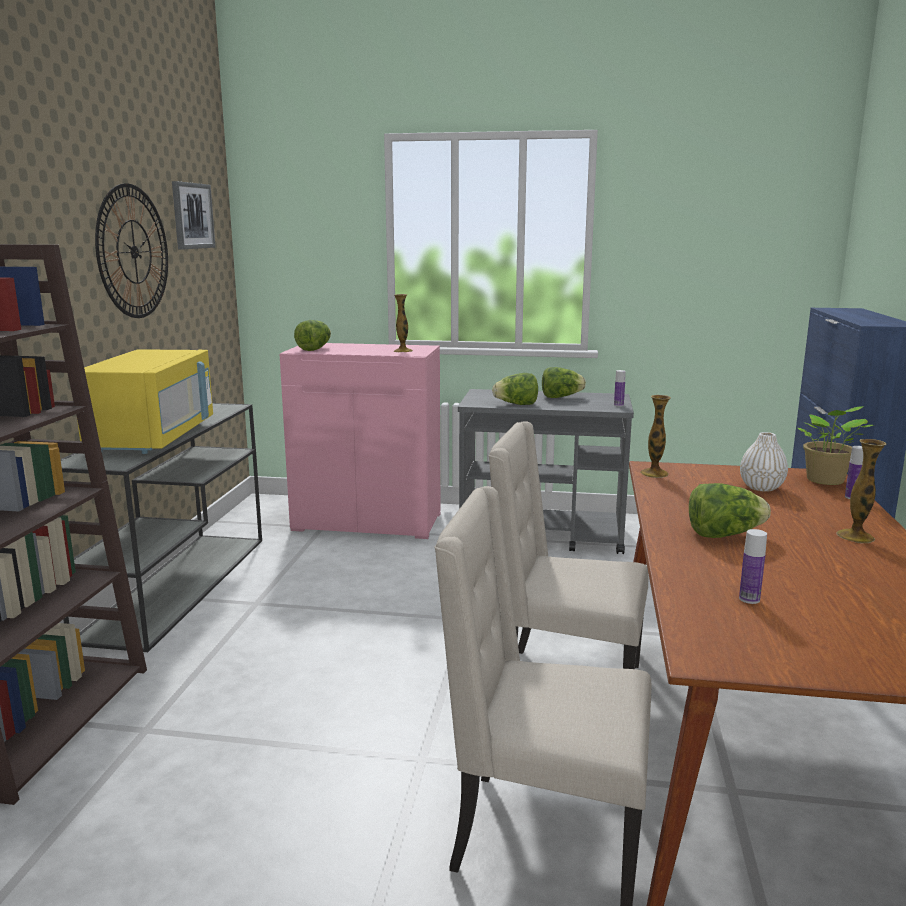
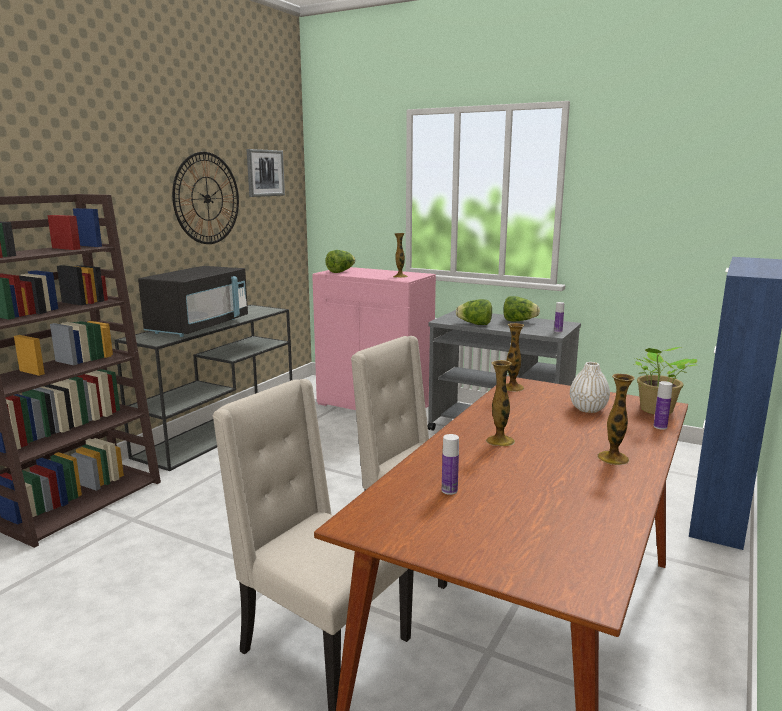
camera: 20 degrees right, 0 degrees up
yellow microwave [77,349,213,454] -> black microwave [138,266,248,337]
lettuce [689,483,771,538] -> vase [486,360,515,446]

